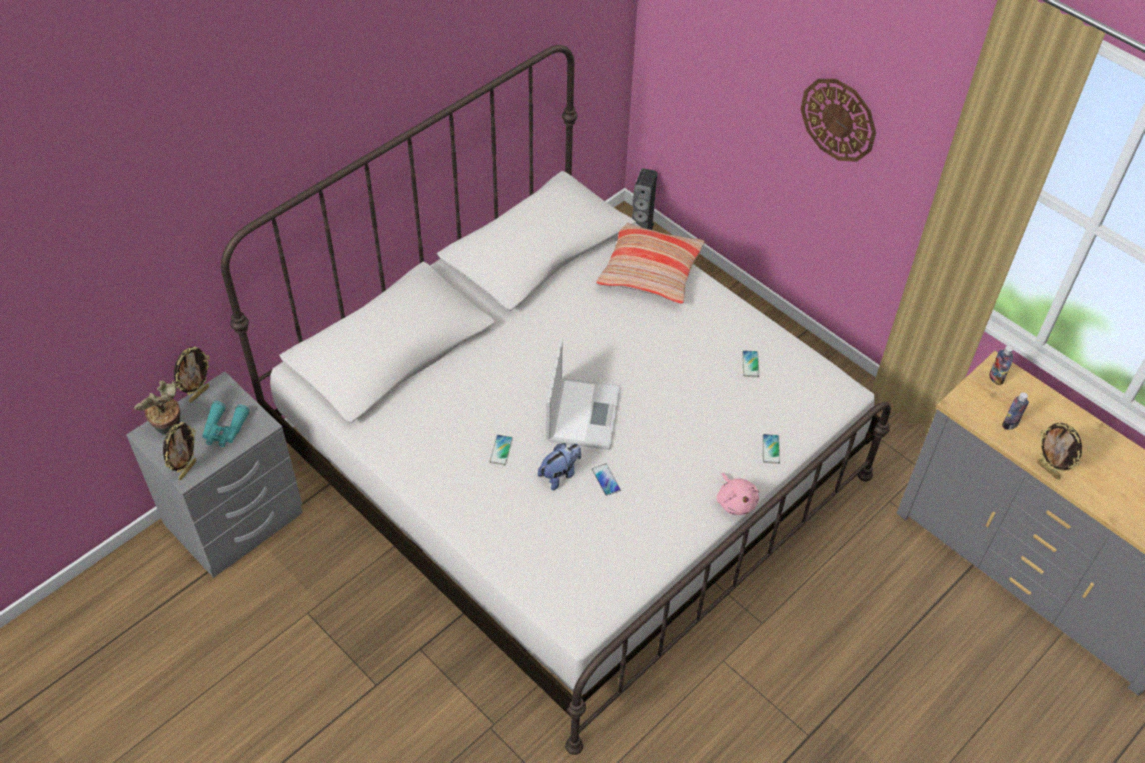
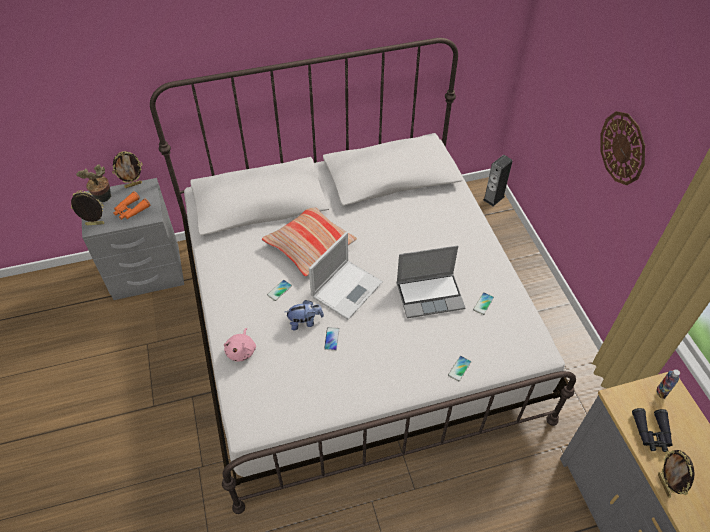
camera: 30 degrees right, 0 degrees up
picture frame [163,422,196,480] -> picture frame turned 150 degrees counterclockwise [71,190,104,225]
turquoise binoculars [202,401,250,447] -> orange binoculars [113,191,150,220]
pillow [596,223,705,304] -> pillow moved to [262,208,357,276]
pink plush toy [717,473,759,515] -> pink plush toy moved to [224,328,256,361]
bottle [1002,392,1029,430] -> black binoculars [632,408,673,452]
none -> laptop [396,245,465,318]

